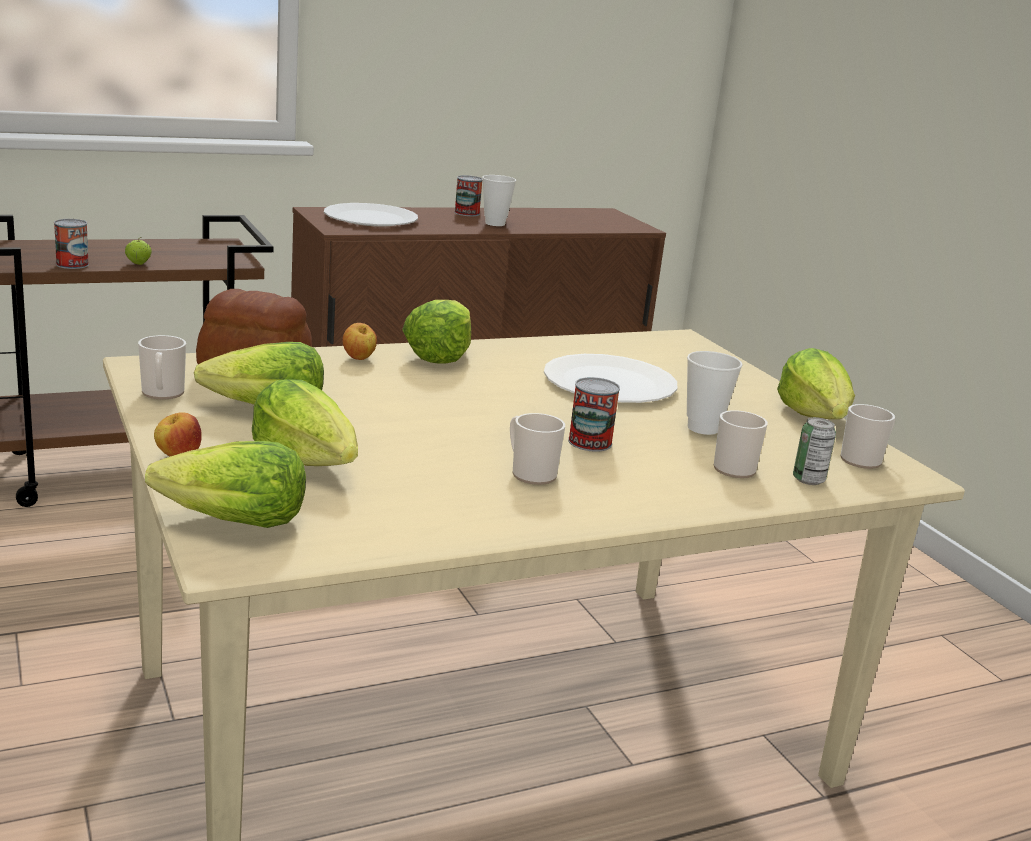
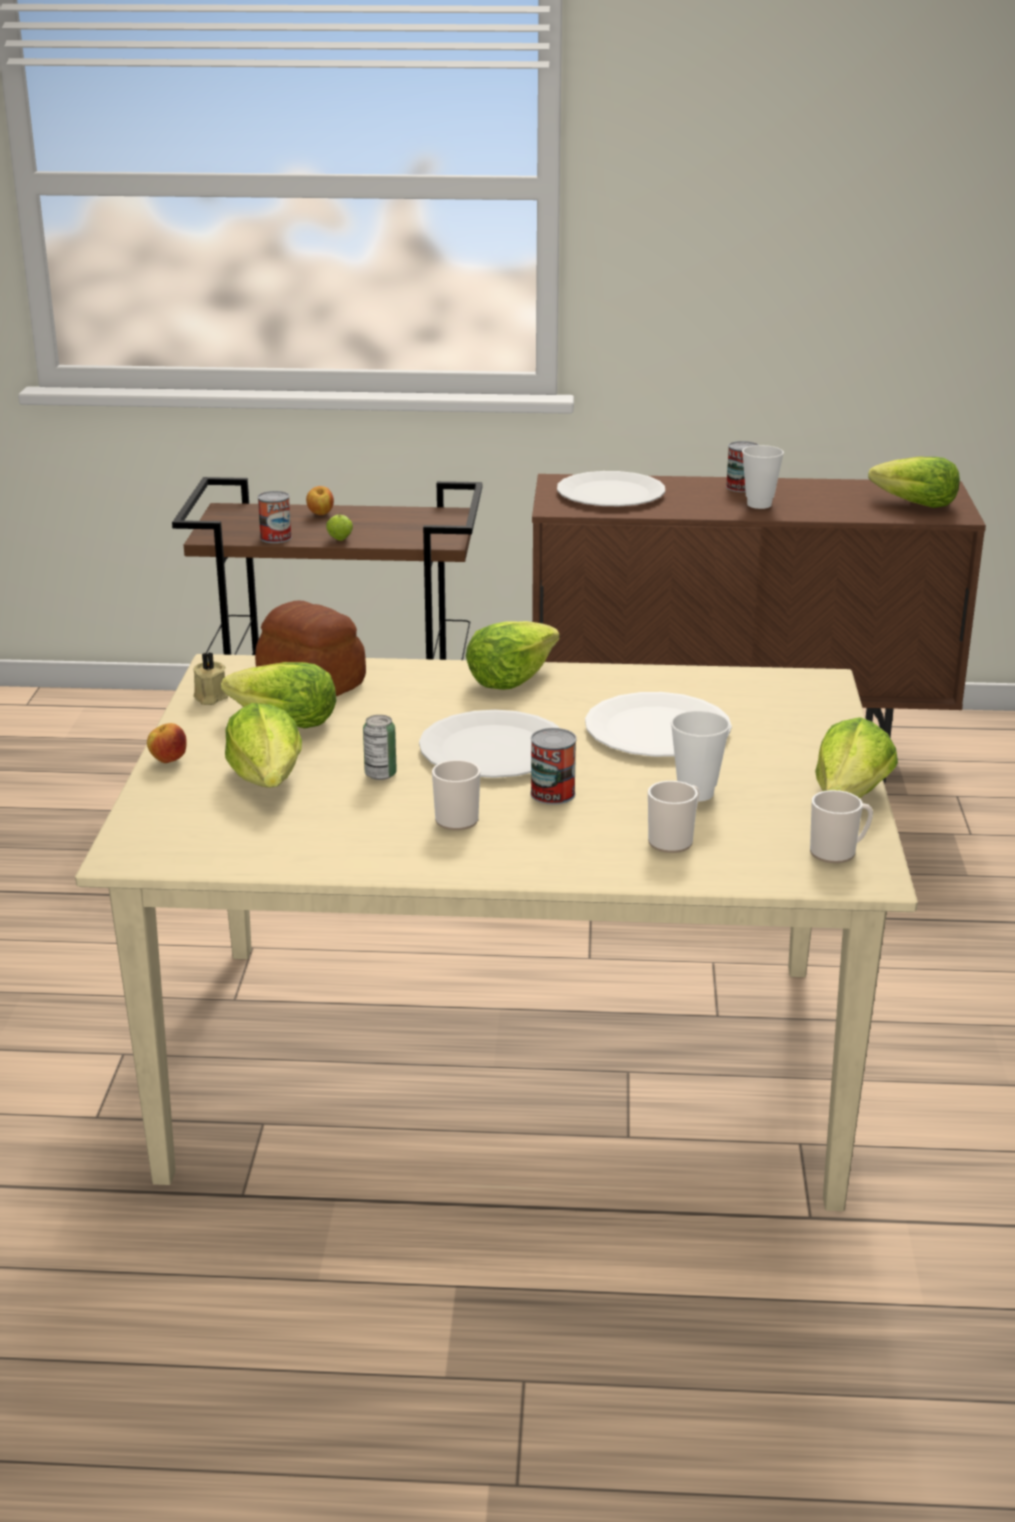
camera: 30 degrees right, 5 degrees up
mug [138,335,186,399] -> beige candle [193,652,228,705]
lettuce [145,441,306,528] -> lettuce moved to [868,457,960,508]
apple [343,323,377,360] -> apple moved to [306,486,334,515]
can [793,417,836,485] -> can moved to [363,715,397,780]
none -> white plate [419,710,560,778]

